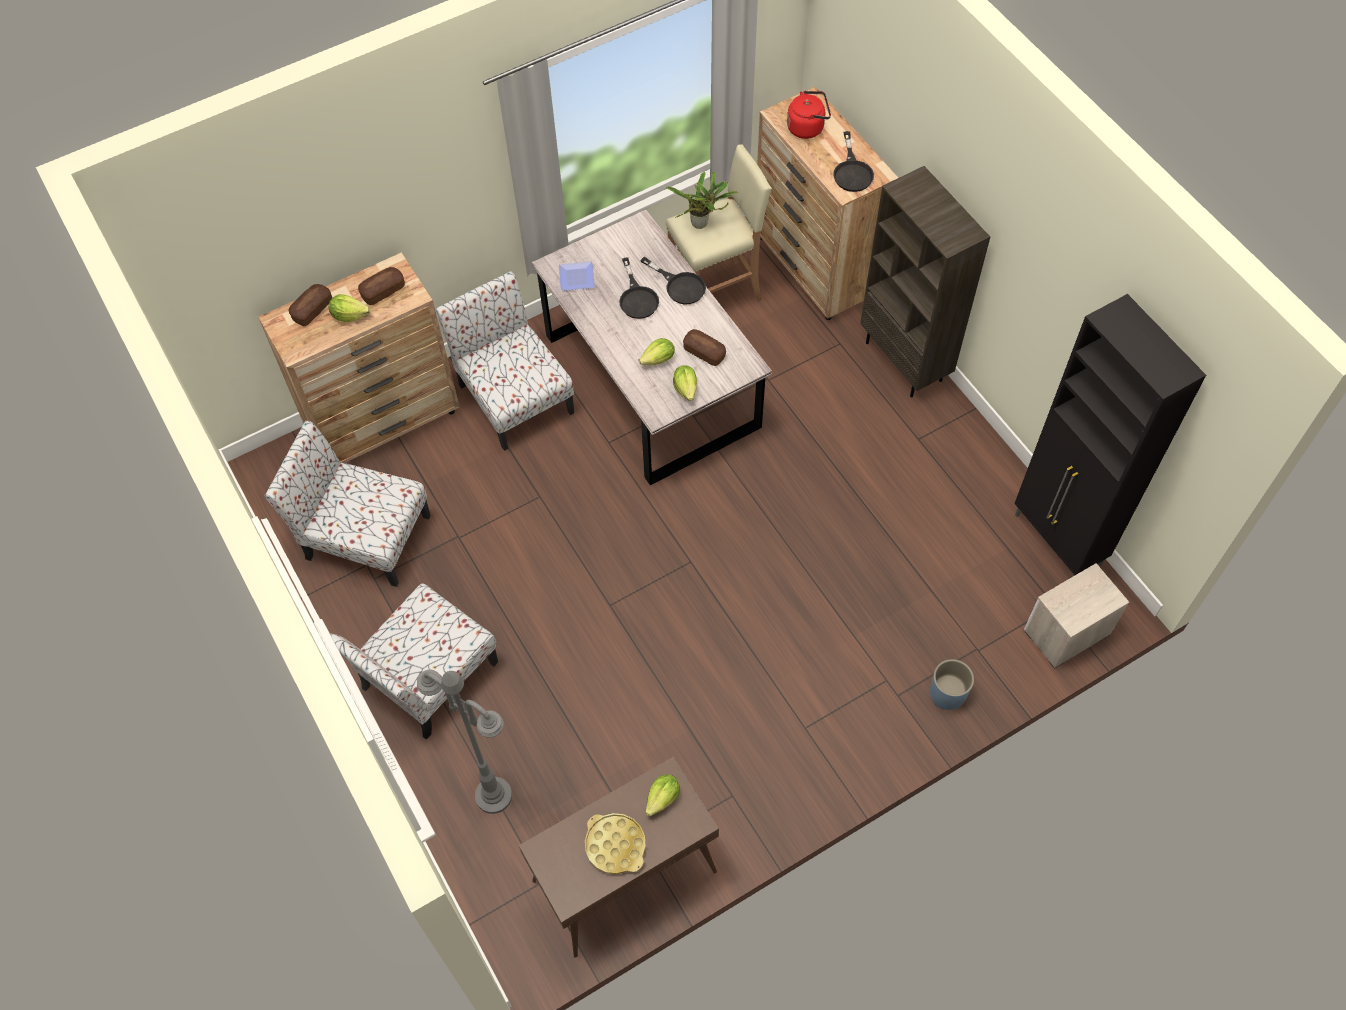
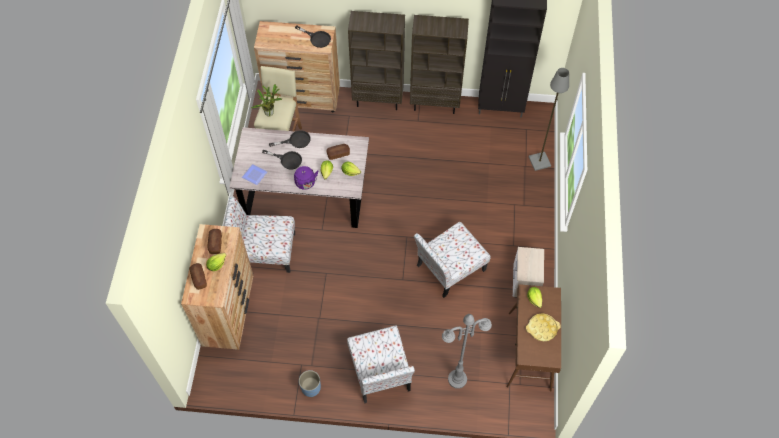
camera: 55 degrees left, 0 degrees up
chair [265,421,431,587] -> chair moved to [414,222,491,298]
red kettle [787,91,831,139] -> none
blue planter [930,659,974,710] -> blue planter moved to [299,370,321,397]
nightstand [1024,563,1129,669] -> nightstand moved to [513,247,544,297]
none -> purple kettle [294,166,318,190]
none -> brown bookcase [410,15,469,114]
none -> grey floor lamp [529,68,569,171]

